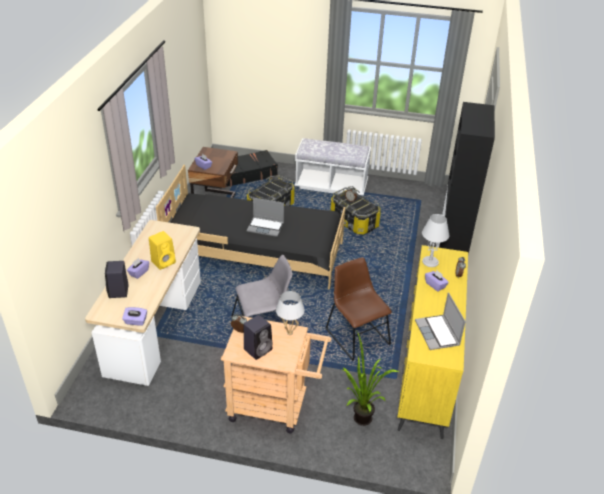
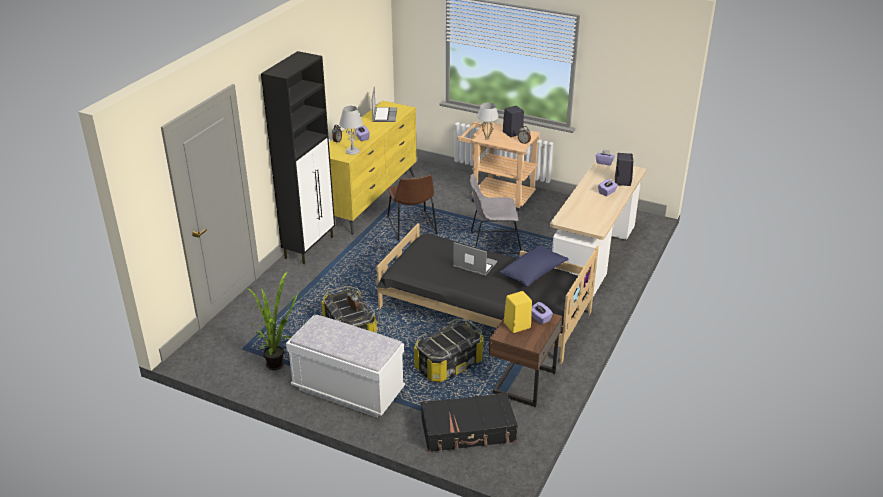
camera: 165 degrees left, 5 degrees down
yellow speaker [149,231,176,270] -> yellow speaker moved to [504,291,532,333]
potted plant [342,332,400,426] -> potted plant moved to [247,271,298,370]
none -> blue pillow [500,245,569,287]

